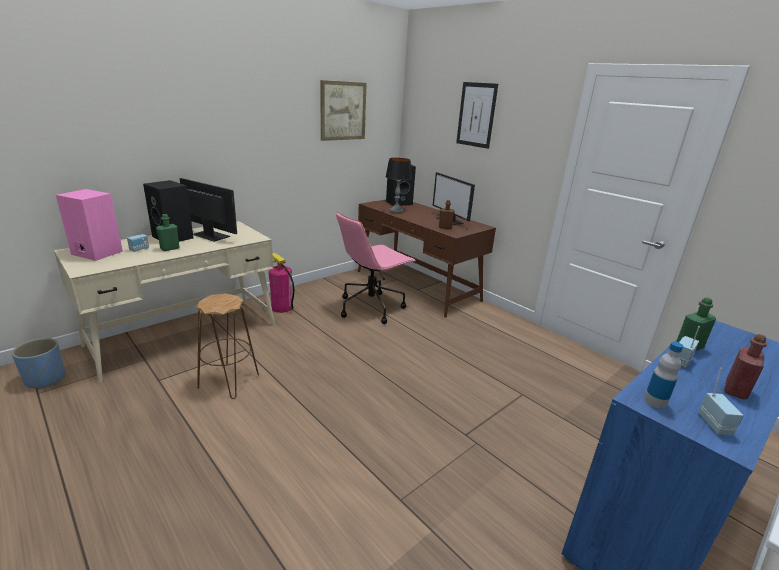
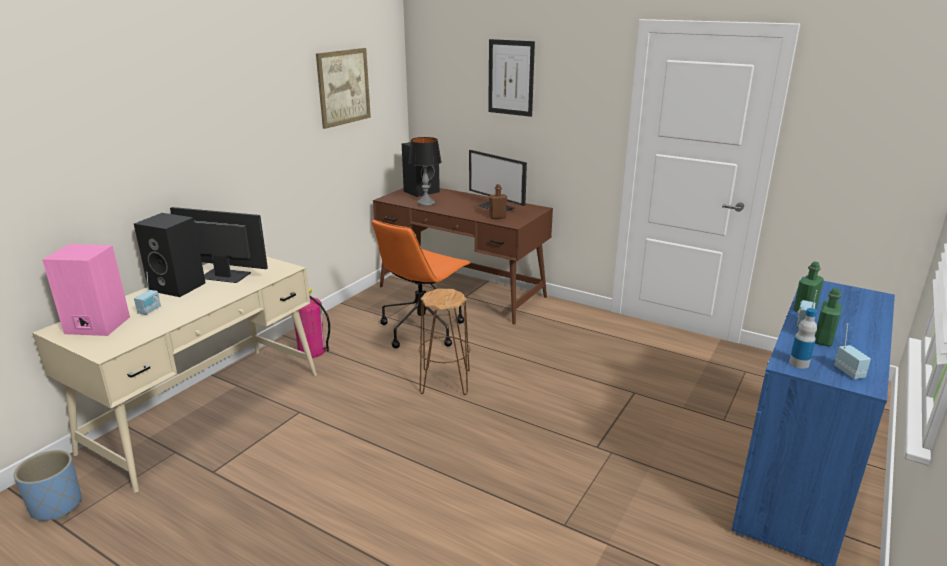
camera: 15 degrees left, 0 degrees up
green bottle [156,214,180,251] -> green bottle moved to [815,288,842,346]
brown stool [196,293,259,399] -> brown stool moved to [419,289,470,395]
pink office chair [336,212,416,324] -> orange office chair [372,219,471,348]
red bottle [724,334,767,399] -> none

